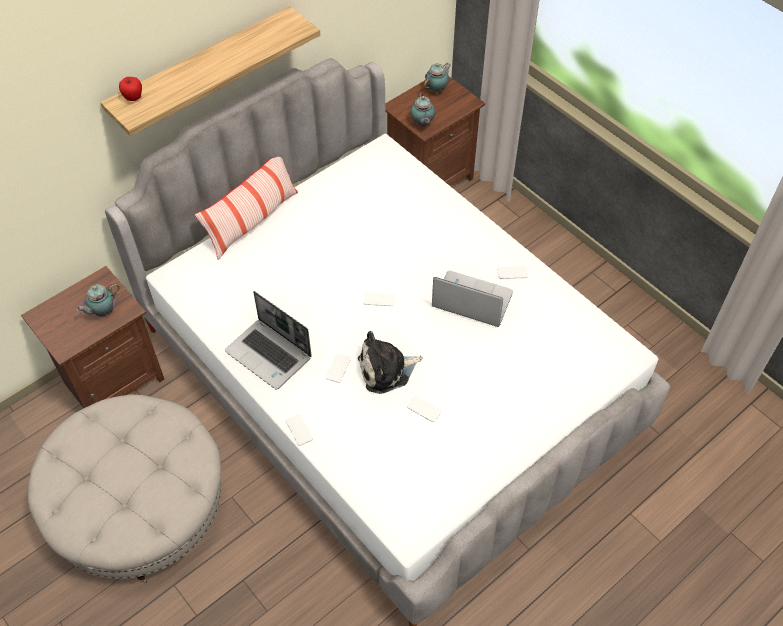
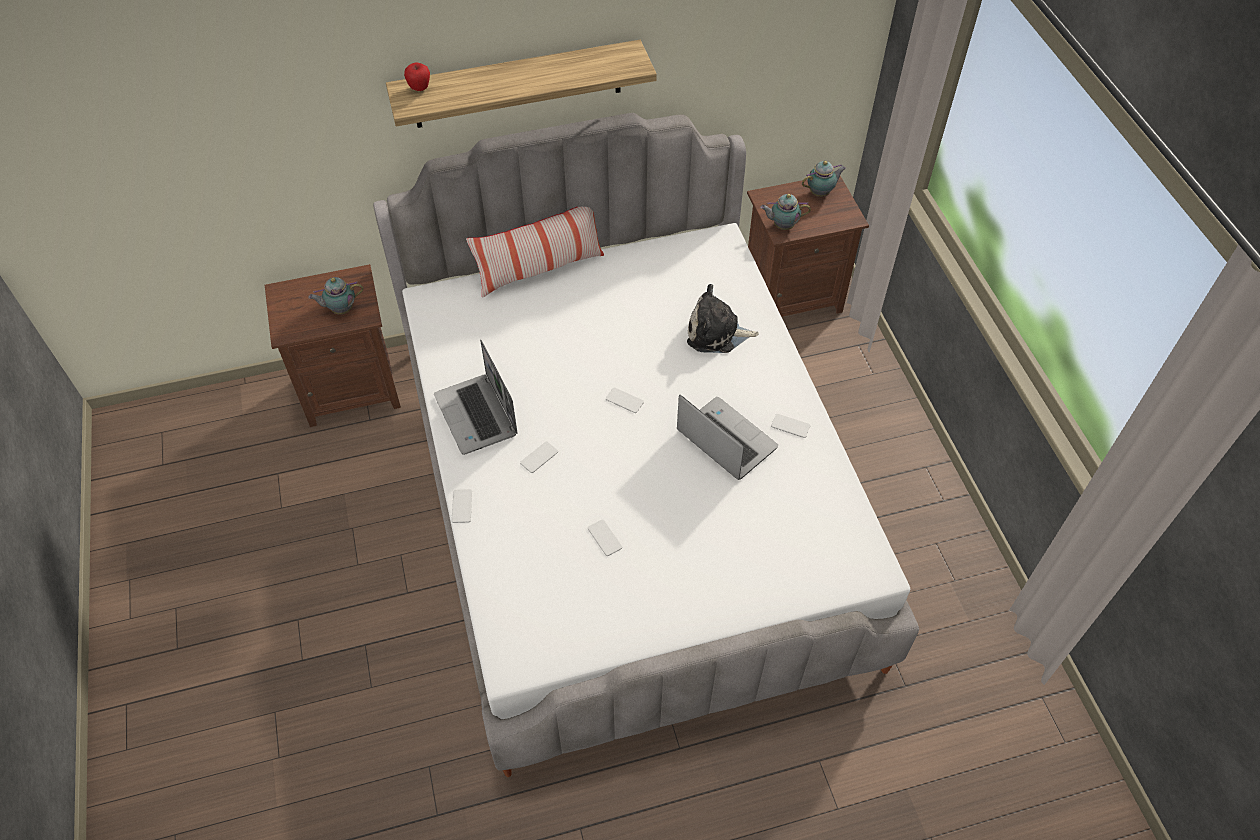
camera: 25 degrees right, 0 degrees up
beige ottoman [28,394,221,583] -> none
plush toy [358,331,422,394] -> plush toy moved to [687,284,759,353]
teapot [411,93,435,126] -> teapot turned 75 degrees clockwise [760,194,811,230]

